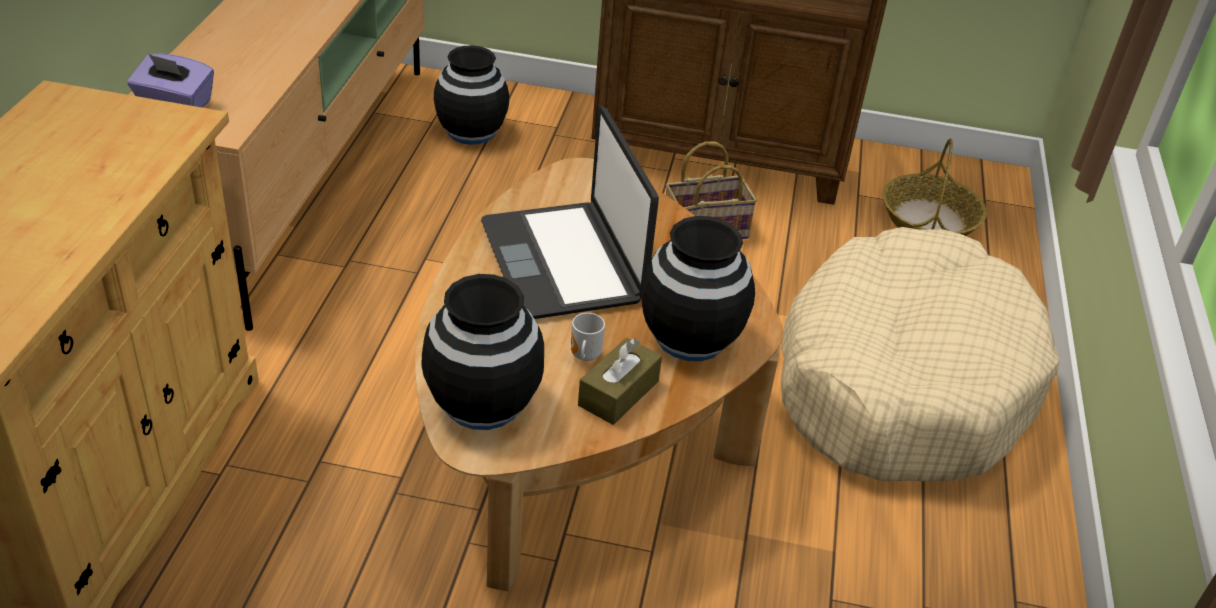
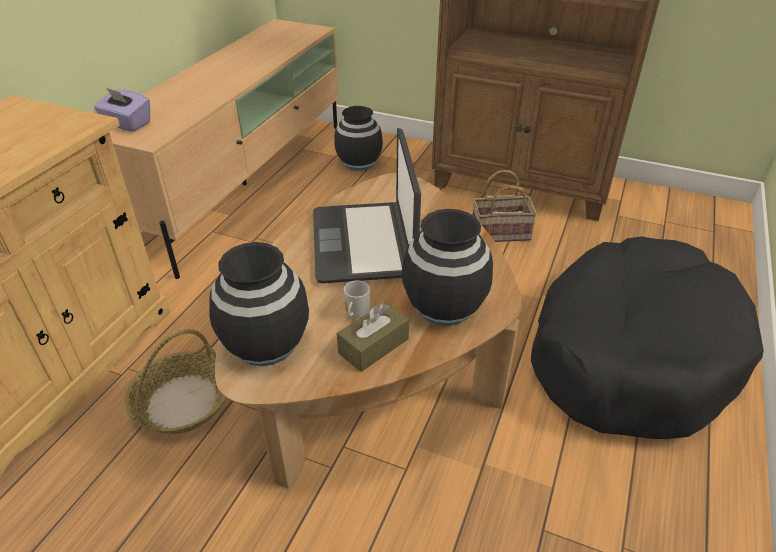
camera: 15 degrees right, 0 degrees up
beige dog bed [781,227,1059,482] -> black dog bed [531,236,764,439]
basket [883,138,987,236] -> basket moved to [125,329,226,434]

